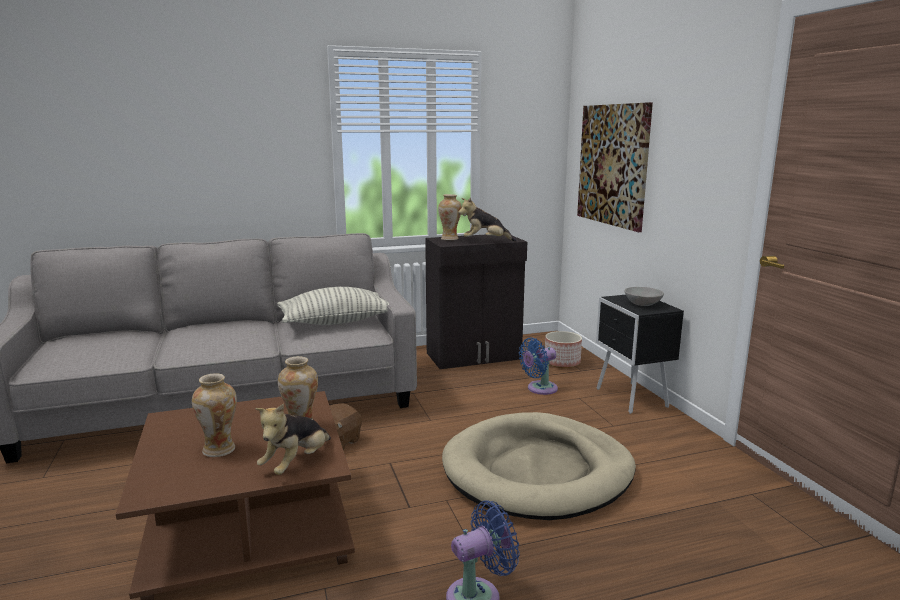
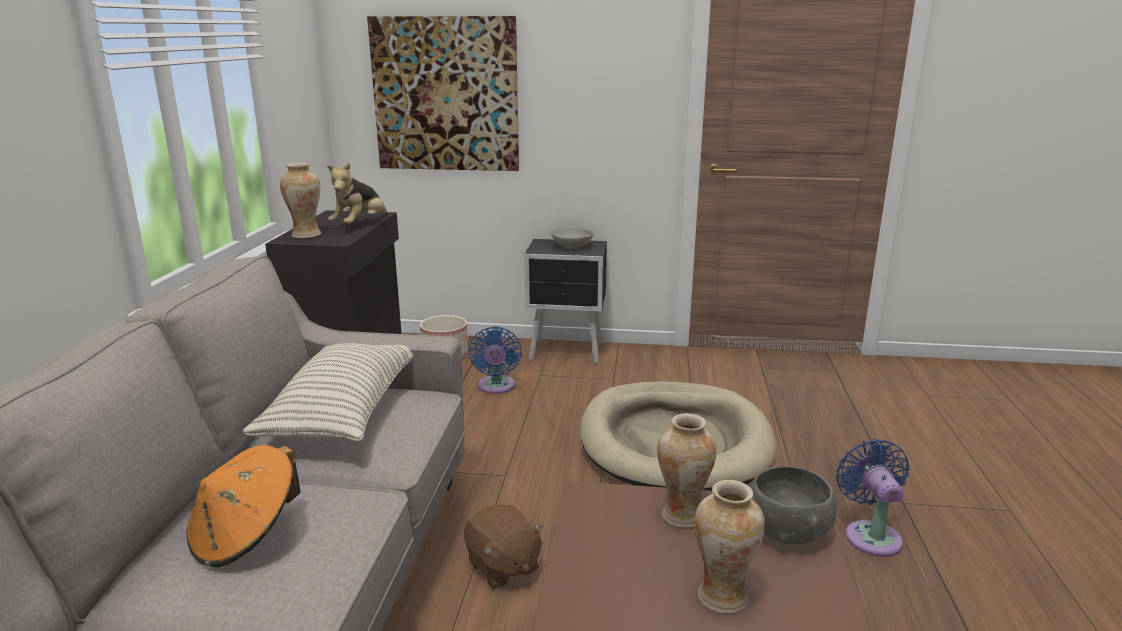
camera: 65 degrees left, 5 degrees up
plush toy [256,404,331,475] -> grey bowl [749,466,837,544]
none -> orange hat [186,445,300,568]

